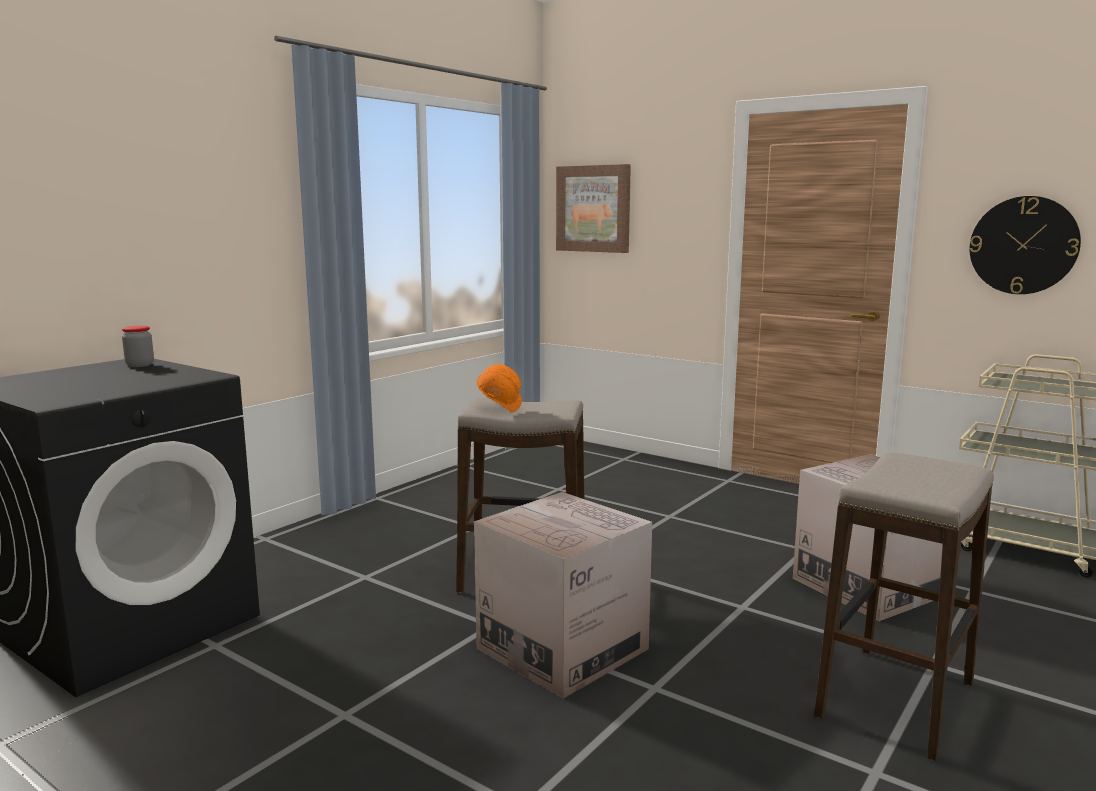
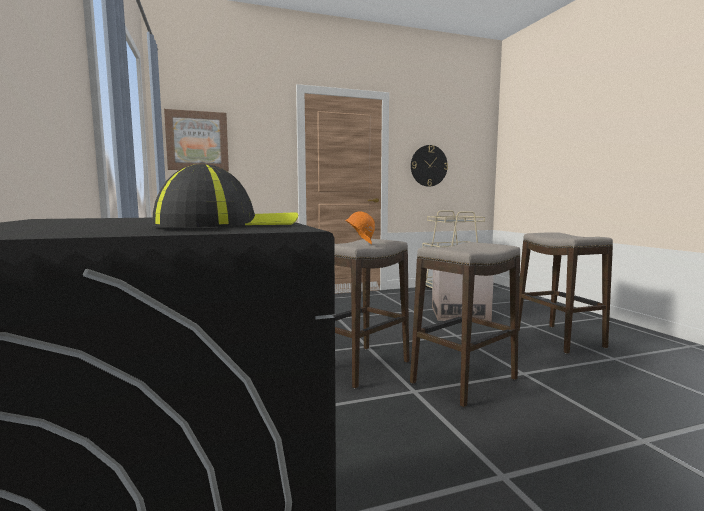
camera: 55 degrees left, 5 degrees down
jar [122,326,154,367] -> none
cardboard box [474,492,652,699] -> stool [410,242,520,407]
none -> cap [152,164,298,227]

